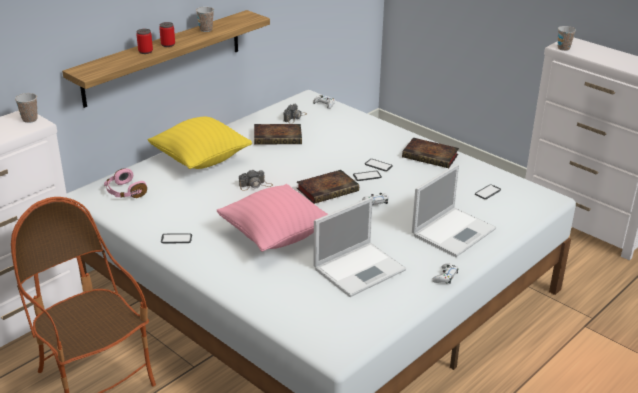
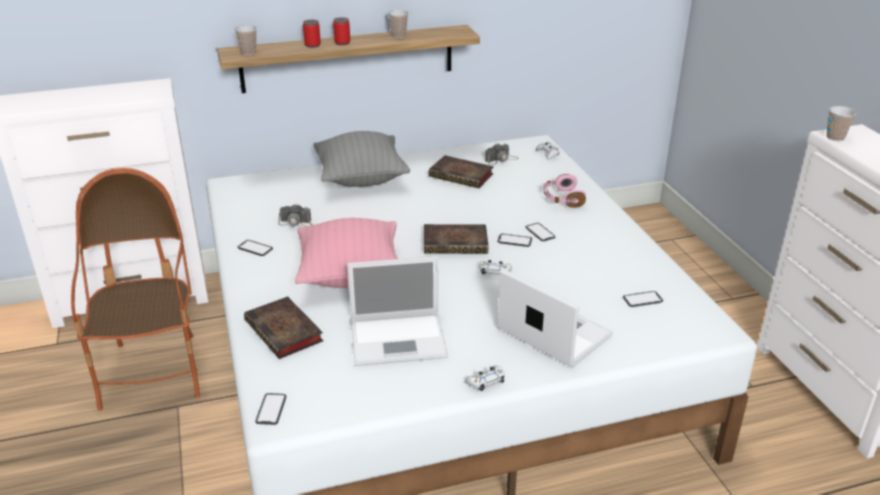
camera: 30 degrees right, 0 degrees up
cup [15,93,38,123] -> cup moved to [235,25,257,55]
pink headphones [104,168,147,198] -> pink headphones moved to [543,174,586,208]
yellow pillow [148,117,252,169] -> grey pillow [314,131,410,187]
camera [239,170,273,191] -> camera moved to [278,204,313,227]
book [402,138,459,168] -> book moved to [244,297,323,359]
laptop [412,164,496,257] -> laptop turned 120 degrees counterclockwise [498,269,613,368]
none -> phone [255,393,286,425]

